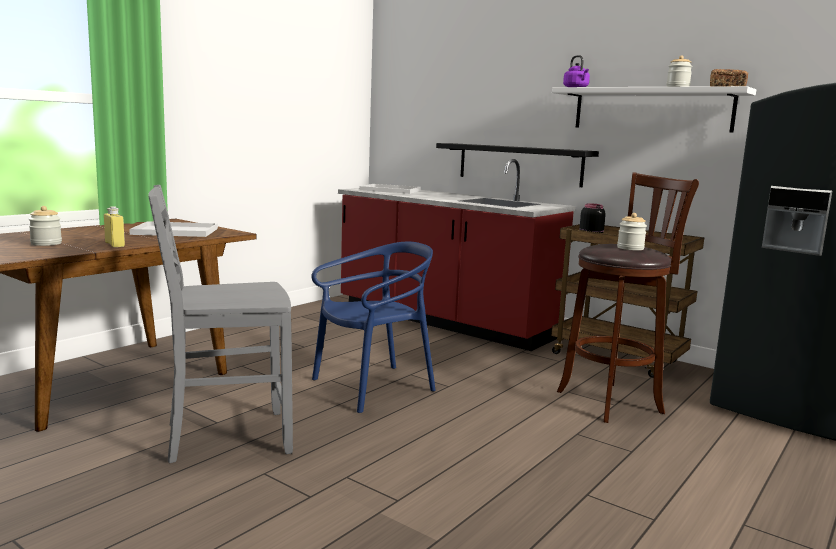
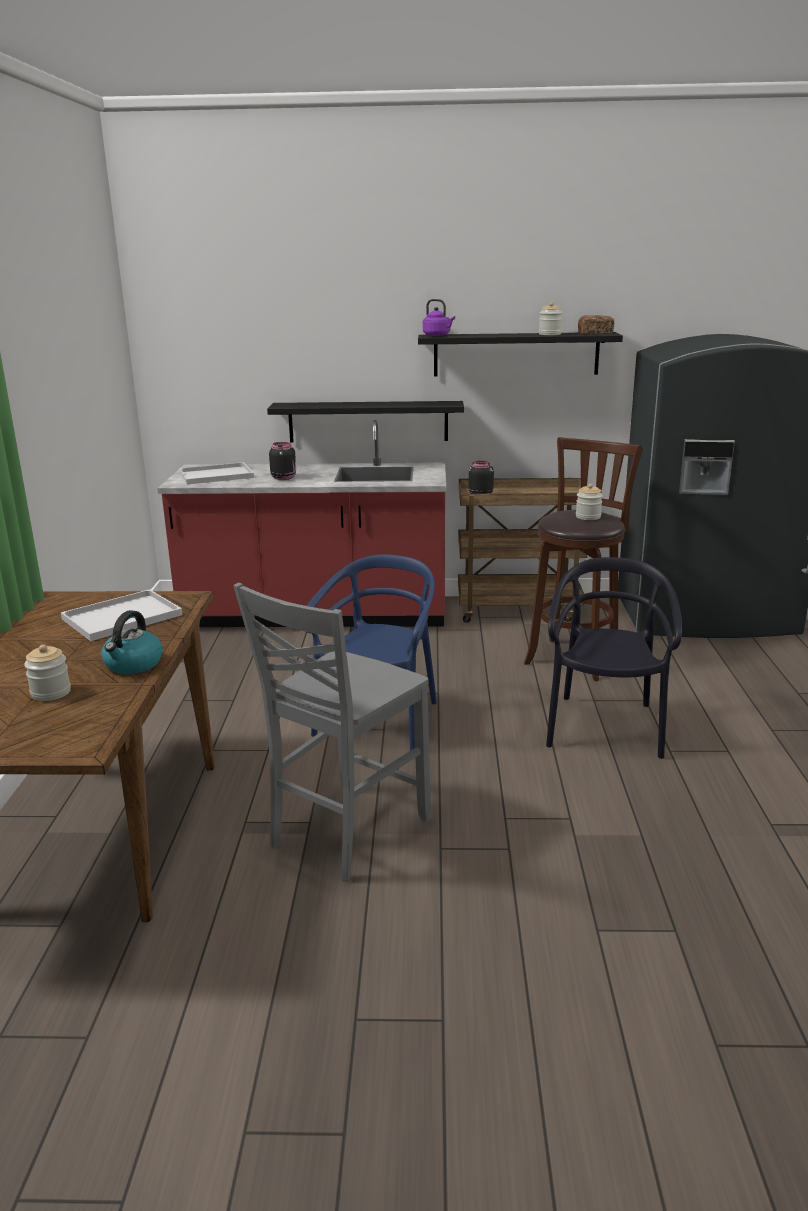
camera: 35 degrees left, 10 degrees up
yellow bottle [104,206,125,247] -> kettle [101,610,163,674]
white shelf [552,86,756,133] -> black shelf [418,332,623,377]
none -> black jar [269,442,296,480]
none -> black chair [546,557,682,759]

